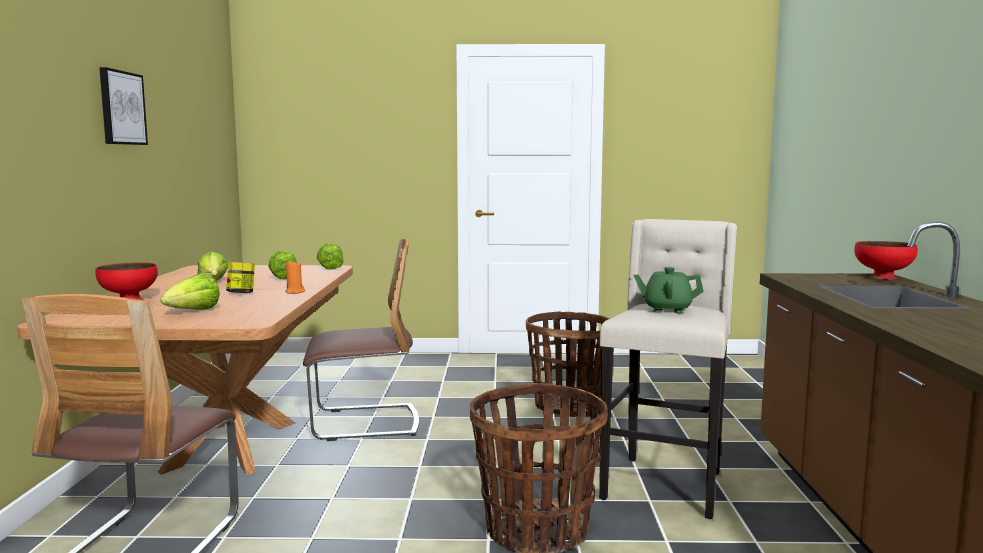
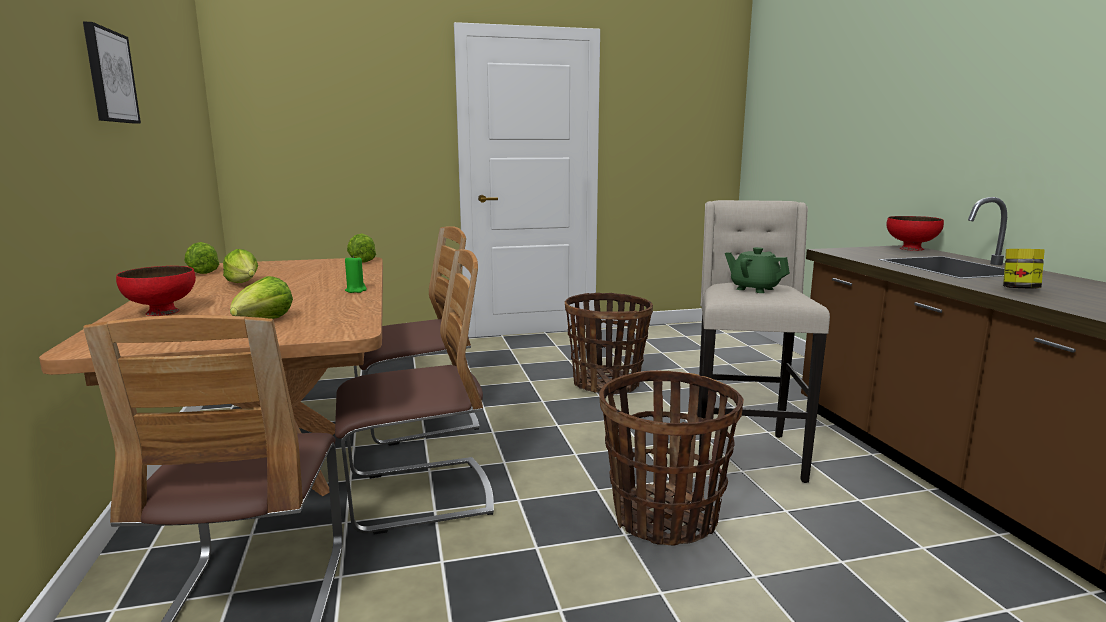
camera: 15 degrees left, 5 degrees up
jar [226,262,255,293] -> jar moved to [1003,249,1045,289]
lettuce [268,250,296,279] -> lettuce moved to [184,242,219,274]
orange candle [285,260,305,294] -> green candle [345,255,367,293]
green teapot [634,267,704,314] -> green teapot turned 45 degrees clockwise [725,247,790,293]
none -> chair [335,249,494,535]

